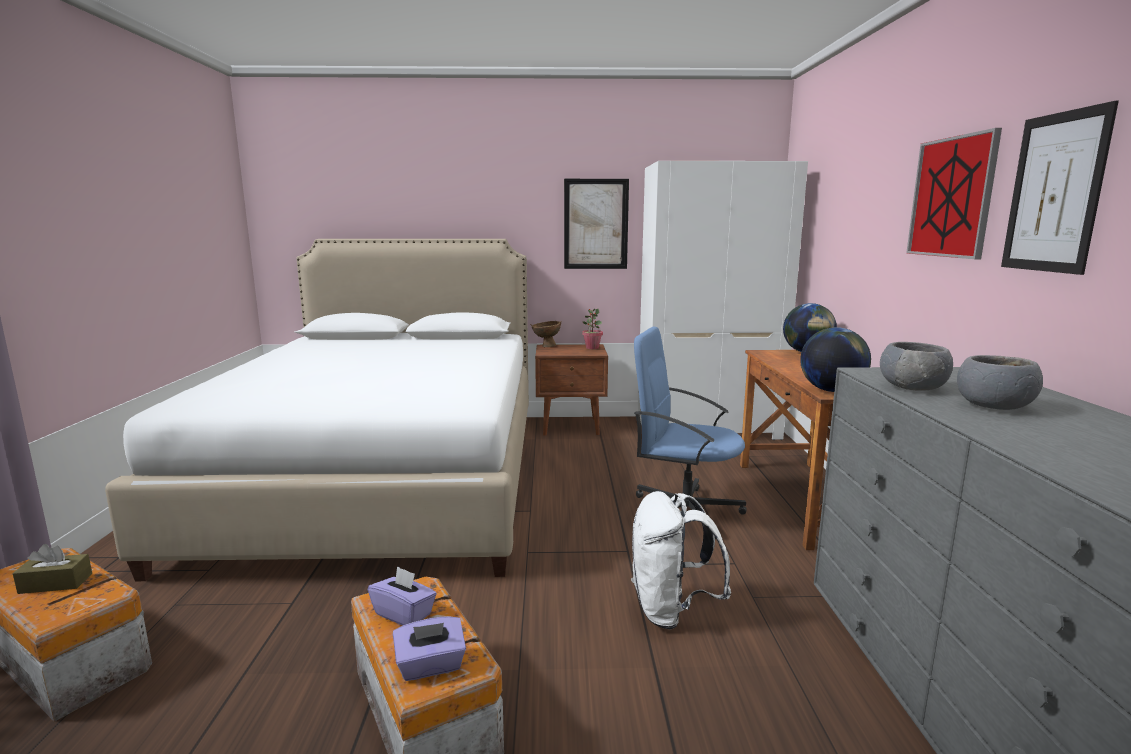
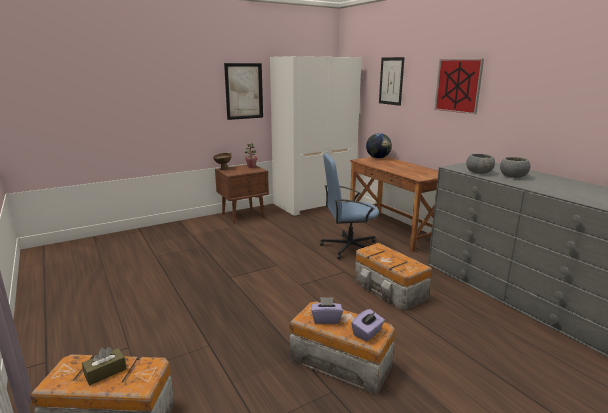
camera: 30 degrees left, 5 degrees up
white bed [105,239,529,581] -> none
white backpack [631,491,731,630] -> storage box [355,243,432,311]
globe [800,327,871,392] -> none
picture [1001,101,1119,275] -> picture moved to [379,57,405,106]

